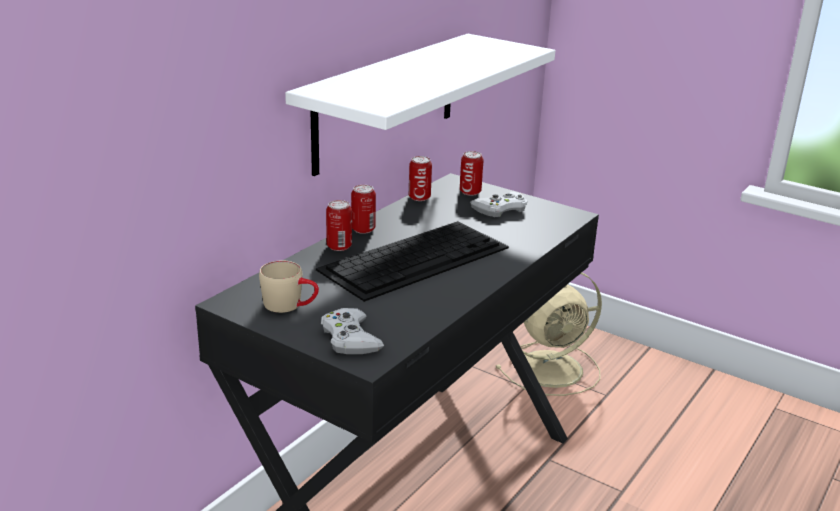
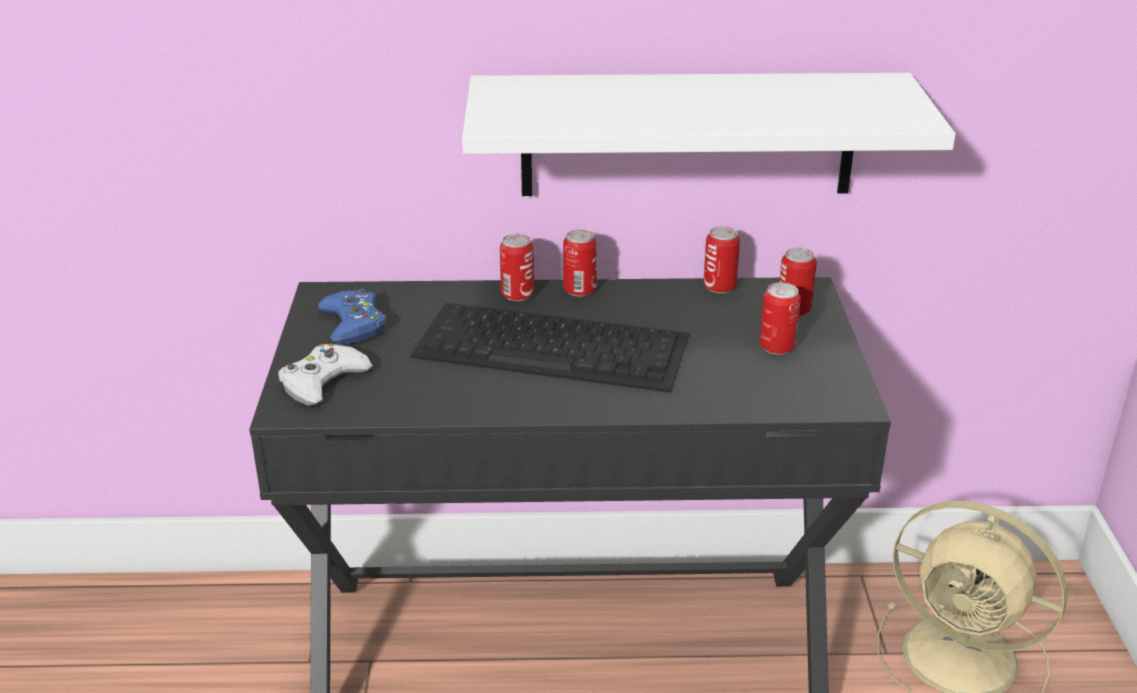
camera: 55 degrees right, 5 degrees up
beige mug [259,261,319,313] -> blue game controller [318,288,386,345]
white game controller [470,191,527,217] -> can [760,283,801,355]

